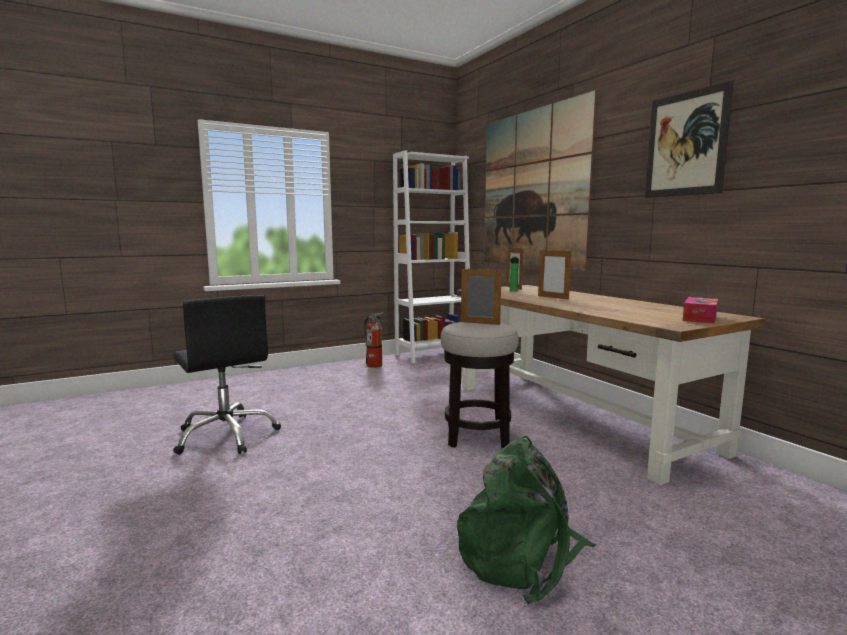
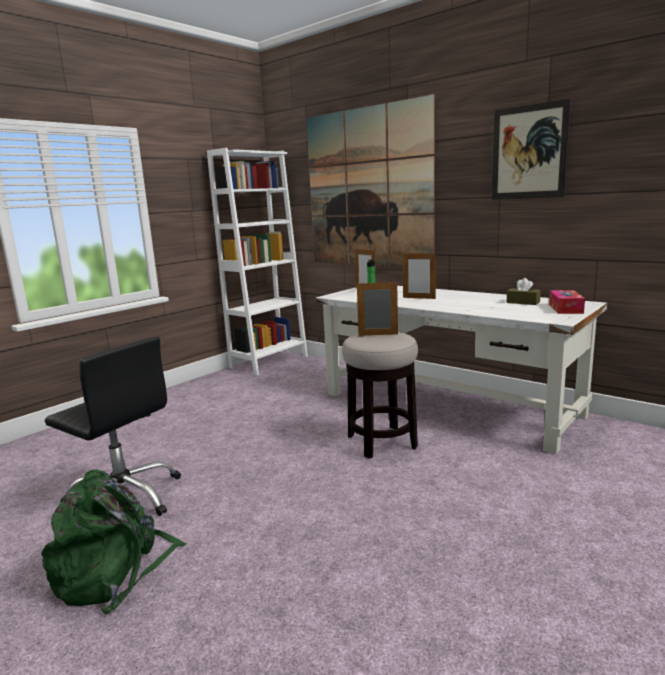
camera: 20 degrees left, 5 degrees up
fire extinguisher [364,312,384,368] -> none
brown desk [457,285,765,485] -> white desk [315,286,607,454]
green backpack [457,435,596,604] -> green backpack moved to [41,469,187,615]
none -> brown tissue box [507,278,541,305]

